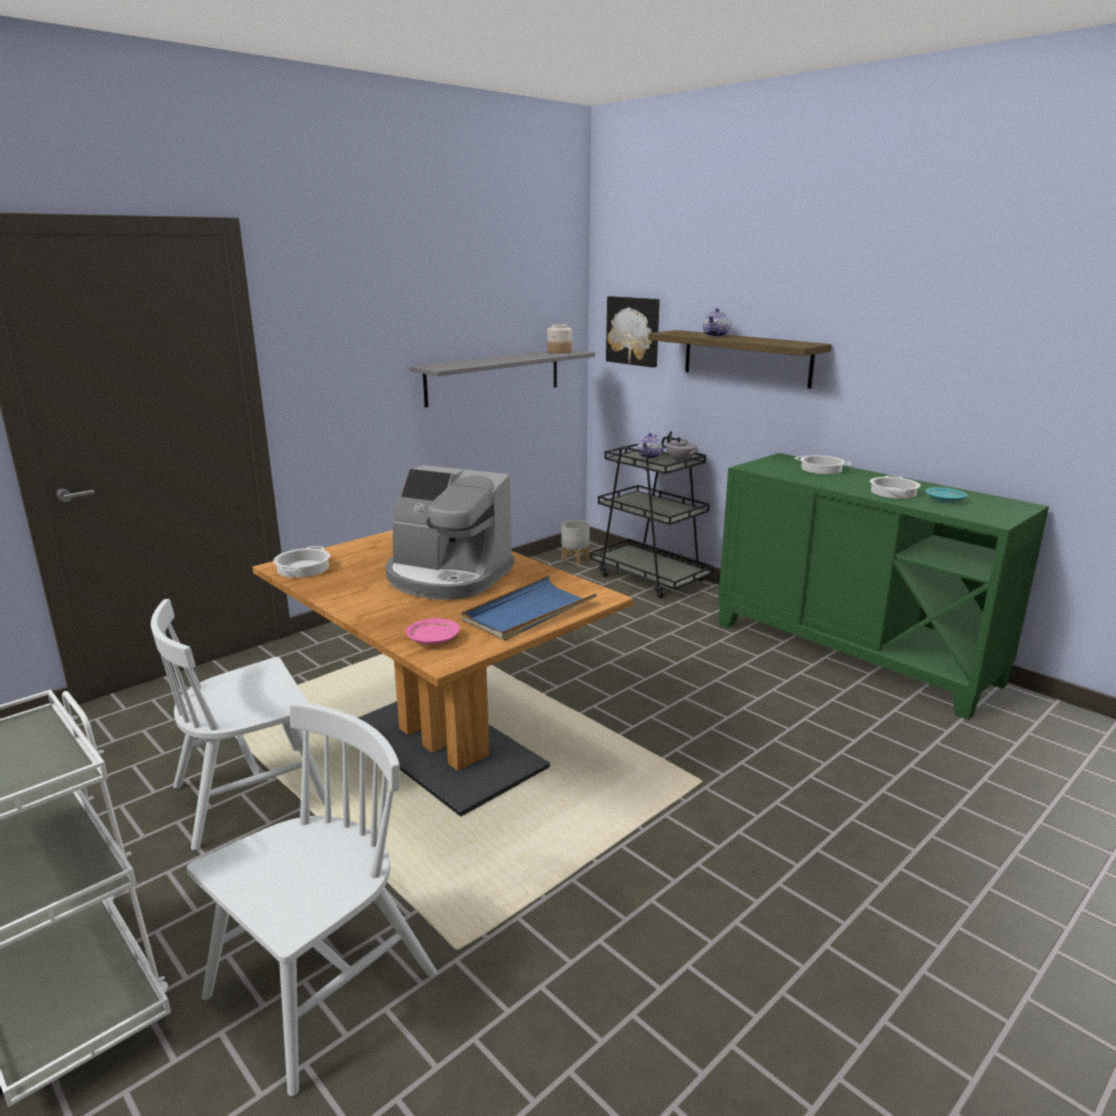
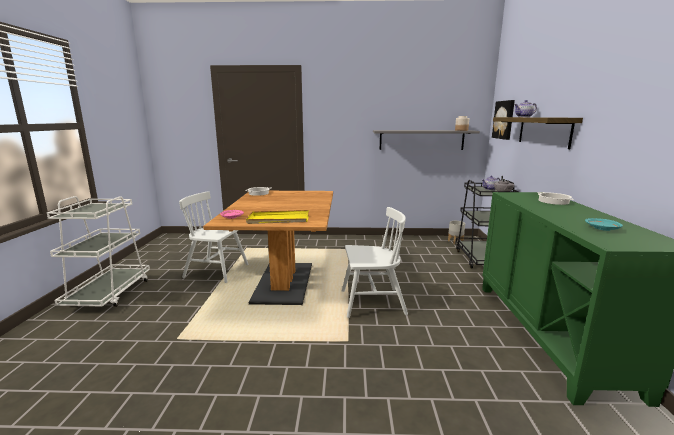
camera: 45 degrees right, 5 degrees down
white chair [186,701,437,1096] -> white chair moved to [342,207,408,318]
coffee machine [385,465,514,600] -> none
blue tray [461,575,597,641] -> yellow tray [246,210,309,224]
cooking pot [870,475,920,499] -> none

